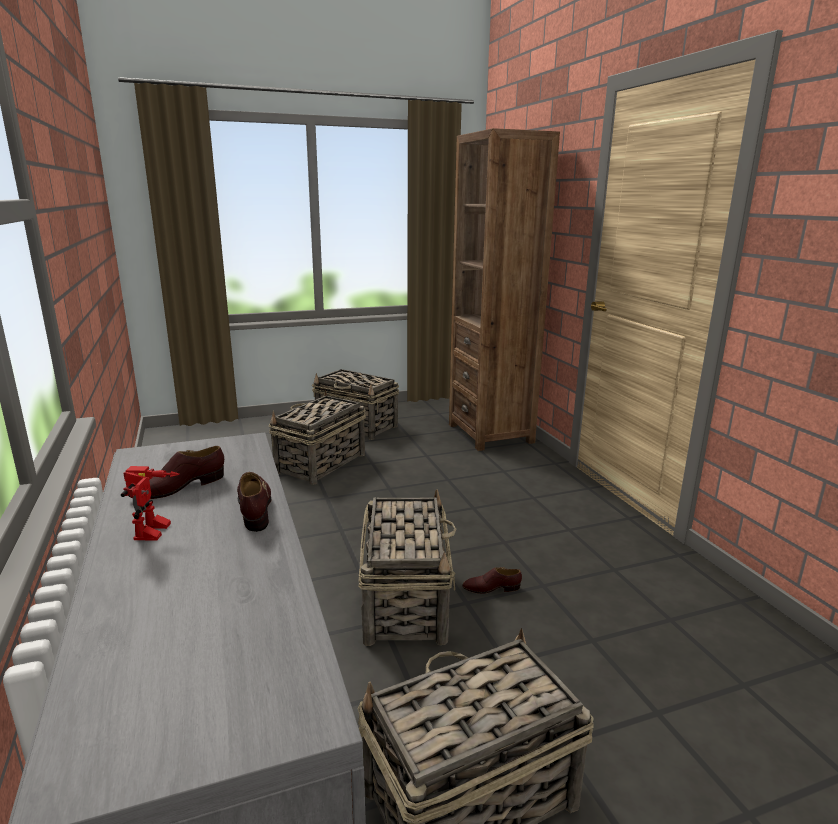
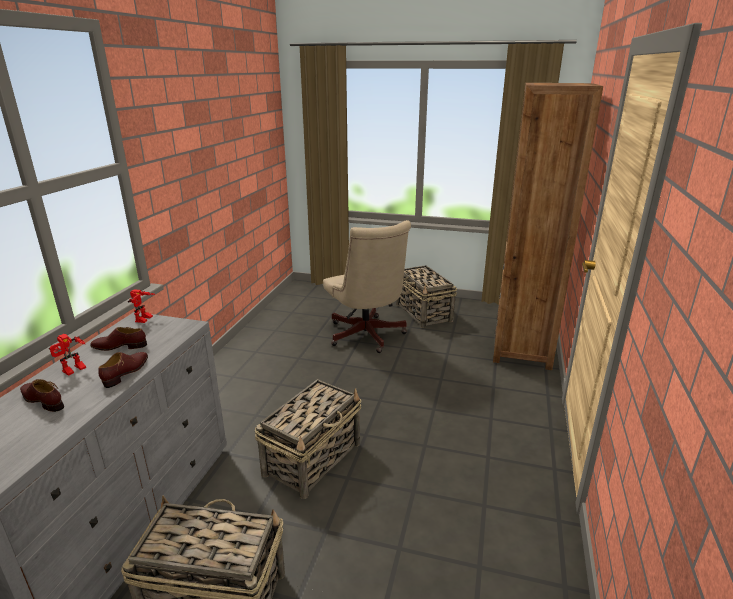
camera: 35 degrees right, 5 degrees up
basket [269,390,366,485] -> beige office chair [323,220,411,353]
brown shoe [462,567,522,594] -> brown shoe moved to [20,379,64,412]
none -> toy robot [128,289,155,323]

